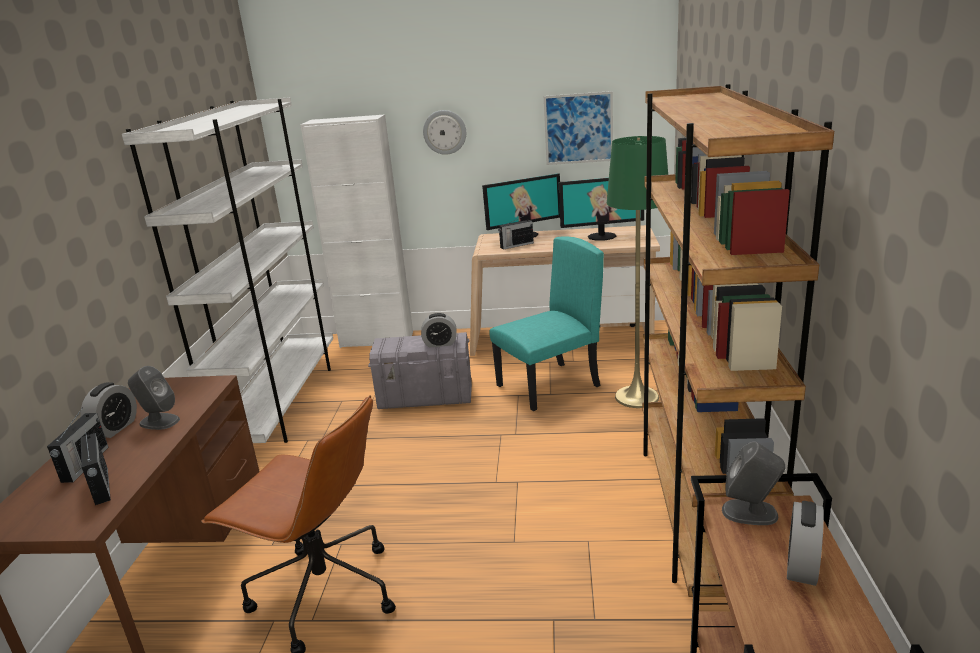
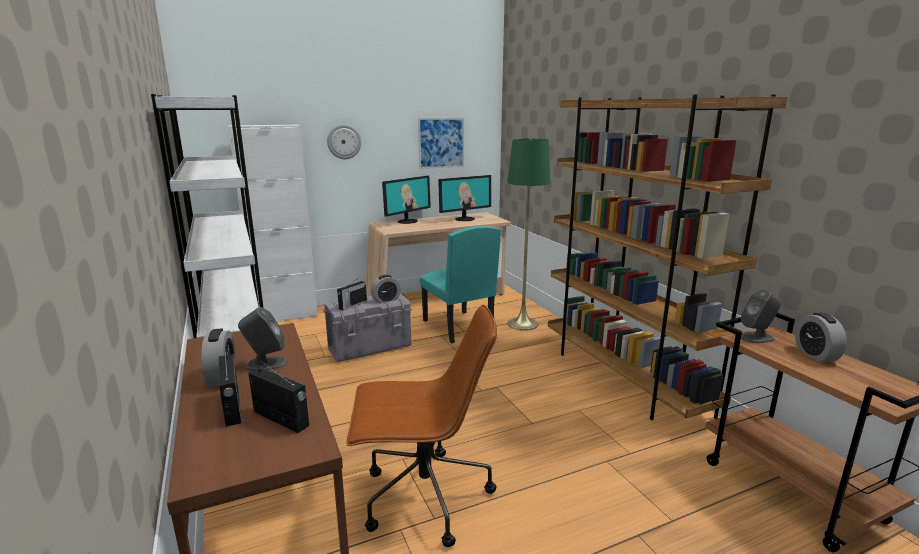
camera: 30 degrees left, 5 degrees down
turquoise chair [489,236,604,411] -> turquoise chair turned 120 degrees clockwise [420,226,501,343]
radio [498,216,534,250] -> radio moved to [337,277,367,311]

